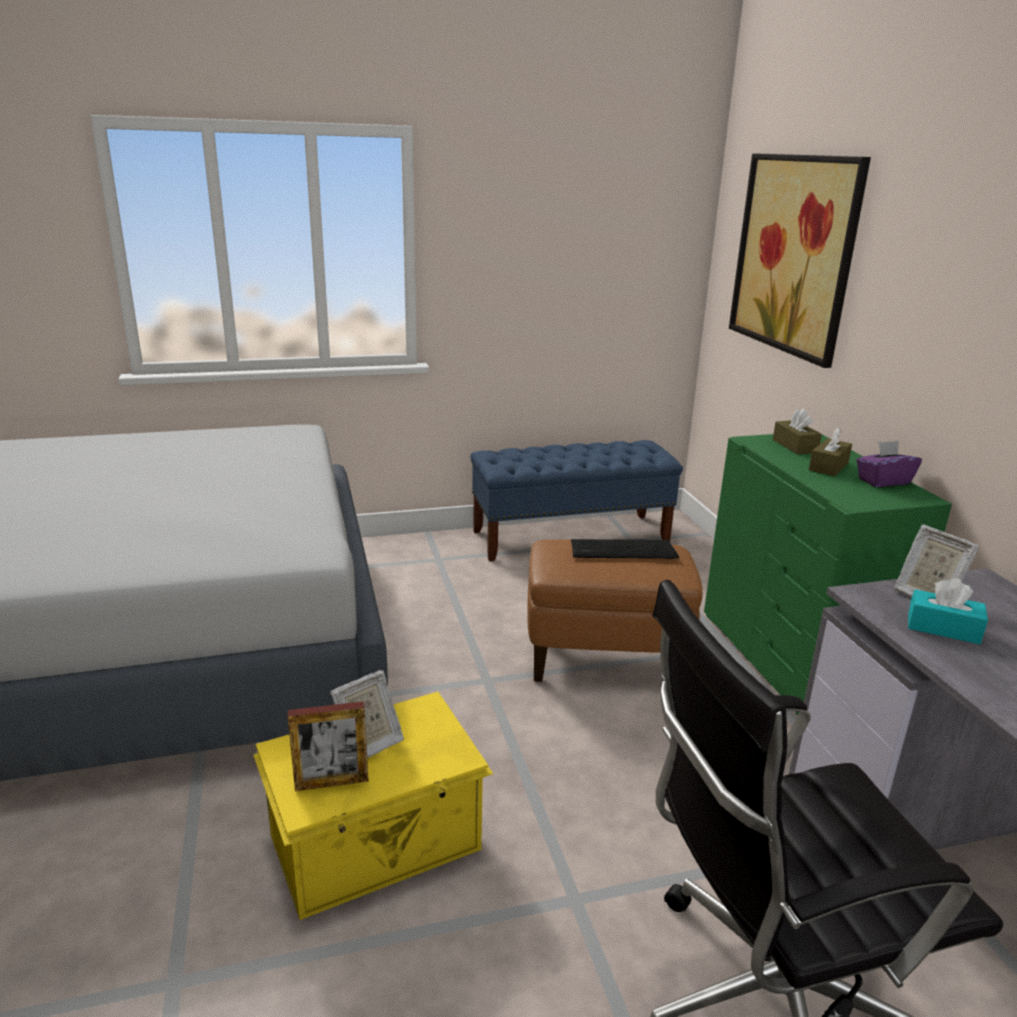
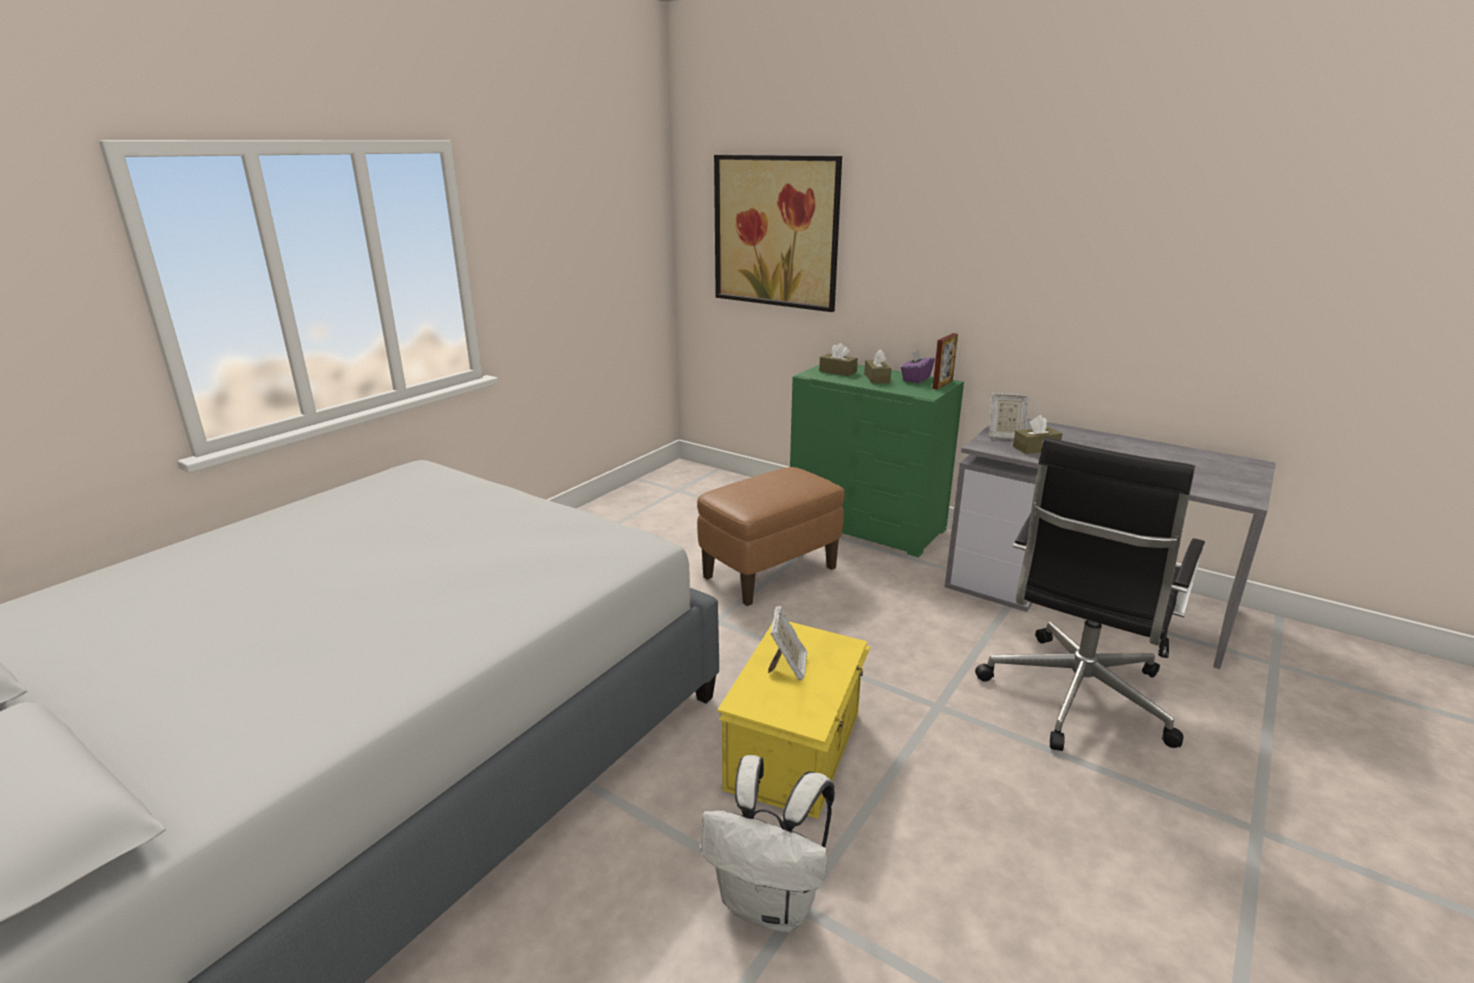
camera: 40 degrees left, 0 degrees up
picture frame [288,701,368,791] -> picture frame moved to [933,333,958,390]
blue bench [470,440,683,562] -> none
keyboard [571,539,679,559] -> none
turquoise tissue box [908,578,988,644] -> brown tissue box [1013,415,1062,454]
none -> white backpack [701,755,835,933]

